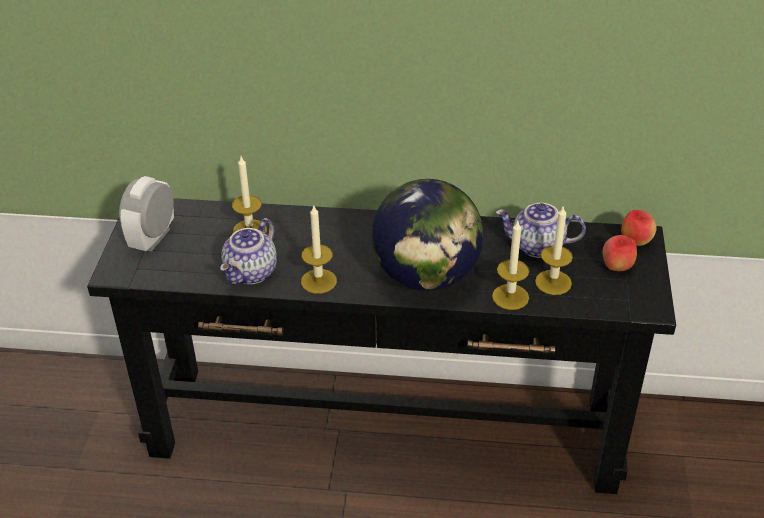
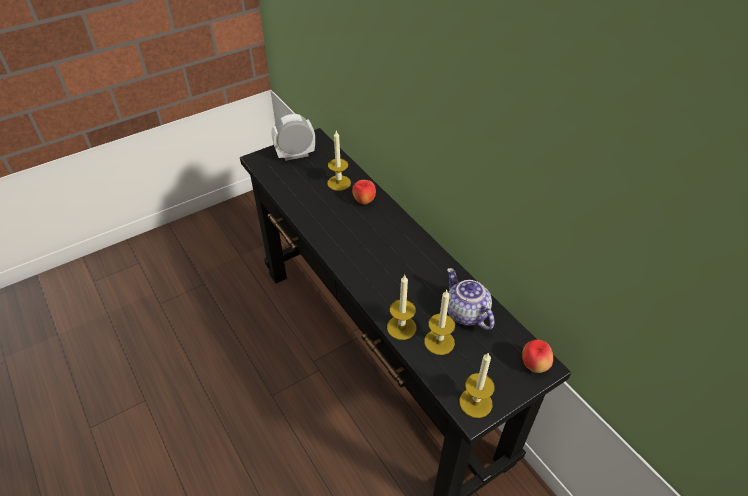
camera: 50 degrees right, 5 degrees up
teapot [220,218,277,285] -> none
candle [301,206,337,294] -> candle moved to [459,353,495,418]
globe [372,179,483,291] -> none
apple [603,235,637,271] -> apple moved to [352,180,376,205]

